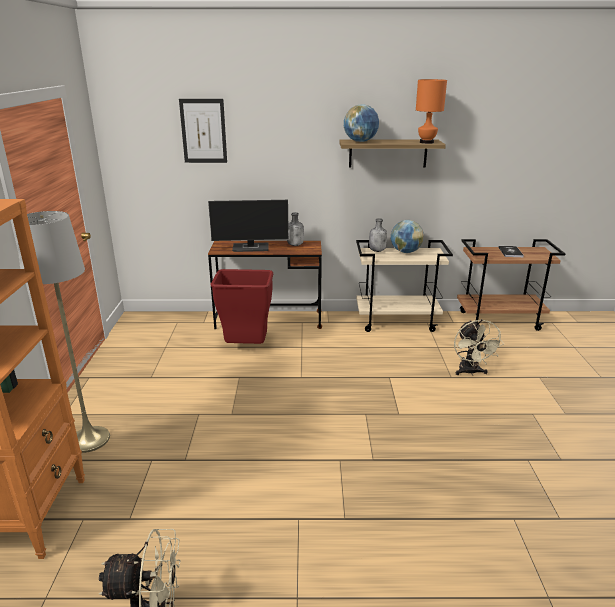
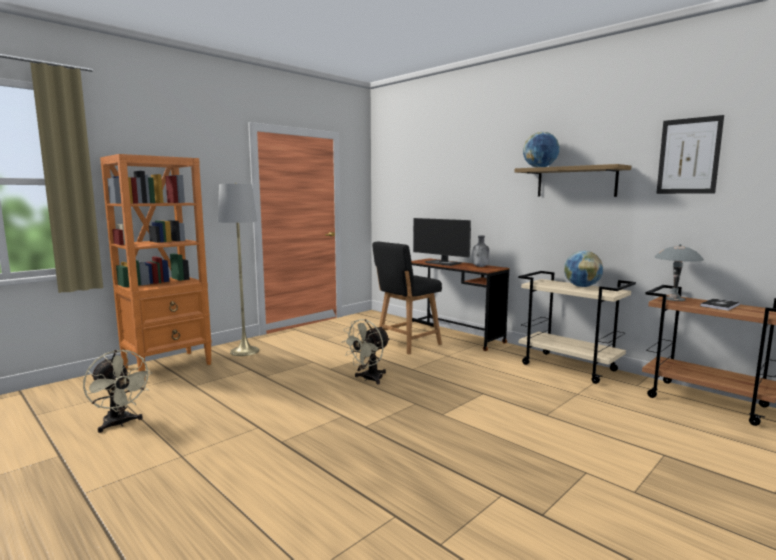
camera: 45 degrees right, 15 degrees down
picture [179,99,227,163] -> picture moved to [656,115,724,194]
red trash can [211,269,273,344] -> black chair [372,242,442,354]
grey bottle [369,218,387,252] -> none
orange table lamp [416,79,447,144] -> none
beige fan [454,319,504,376] -> beige fan moved to [342,319,390,385]
none -> grey table lamp [655,244,704,301]

